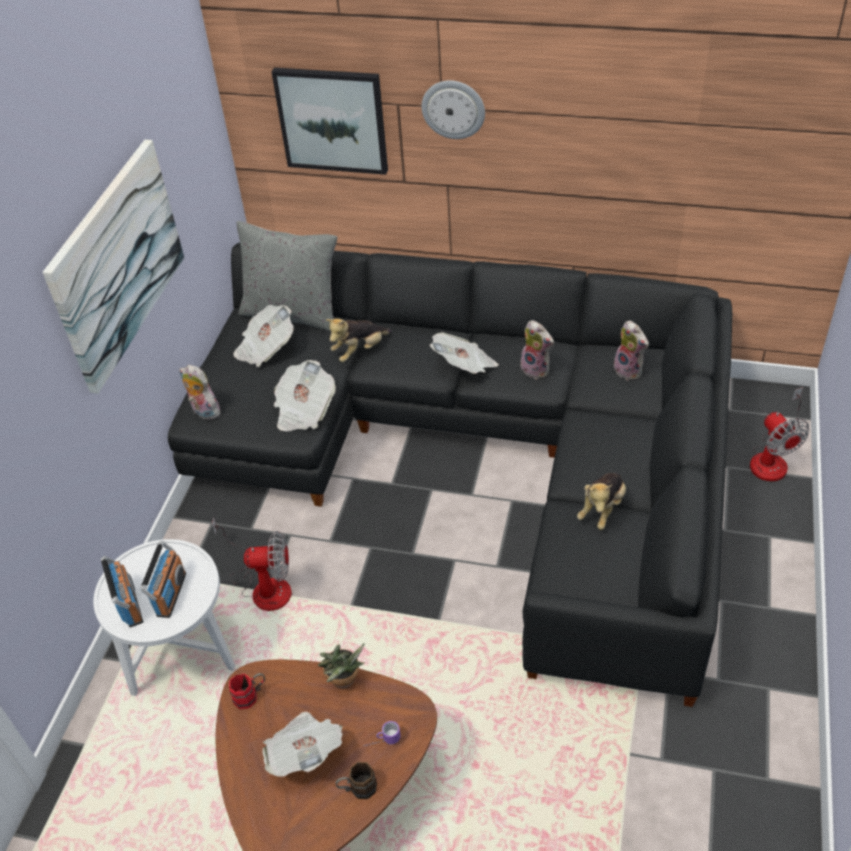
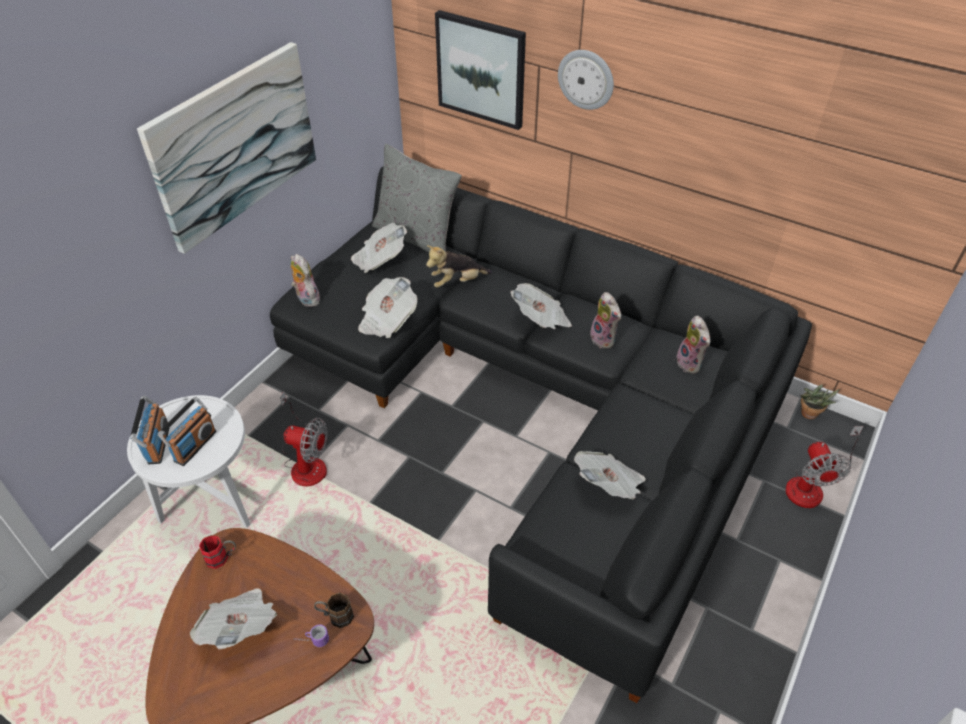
camera: 15 degrees right, 0 degrees up
potted plant [318,643,365,689] -> potted plant moved to [801,385,840,419]
brown mug [336,762,377,799] -> brown mug moved to [314,593,354,628]
plush toy [577,473,626,530] -> newspaper [574,451,646,500]

